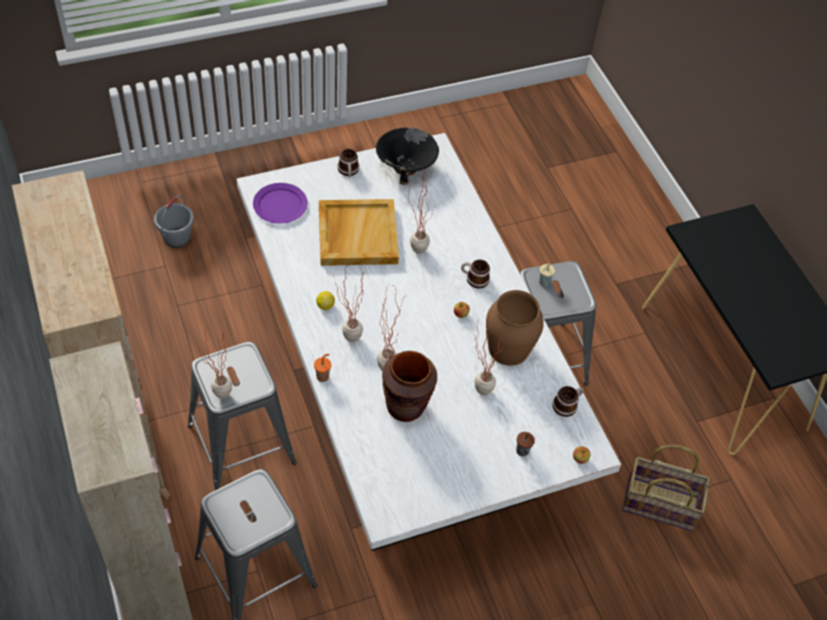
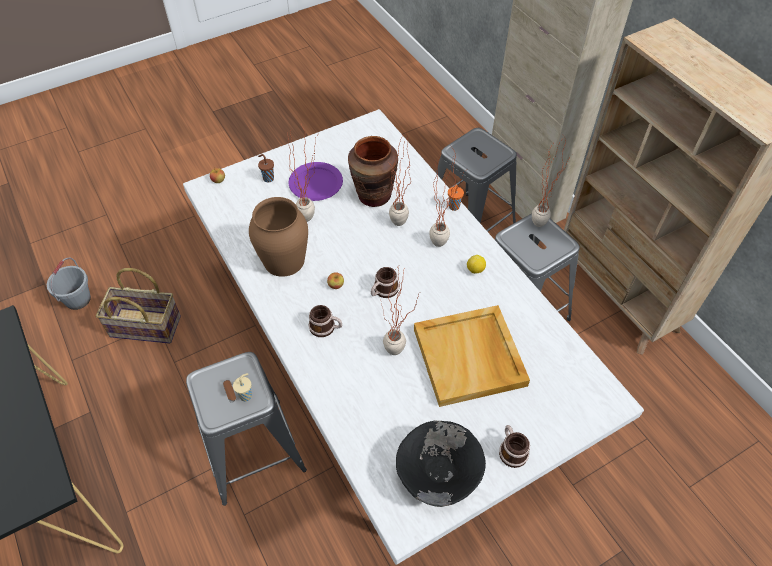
camera: 175 degrees right, 0 degrees up
grey bucket [154,195,194,248] -> grey bucket moved to [47,258,91,310]
purple plate [253,183,308,224] -> purple plate moved to [289,162,343,201]
mug [552,386,583,417] -> mug moved to [371,267,399,298]

